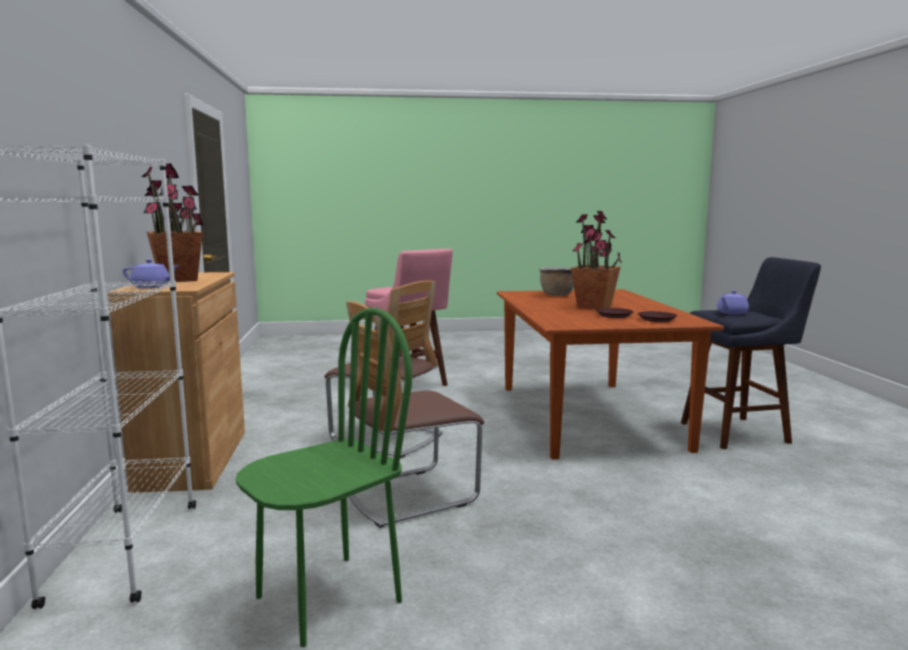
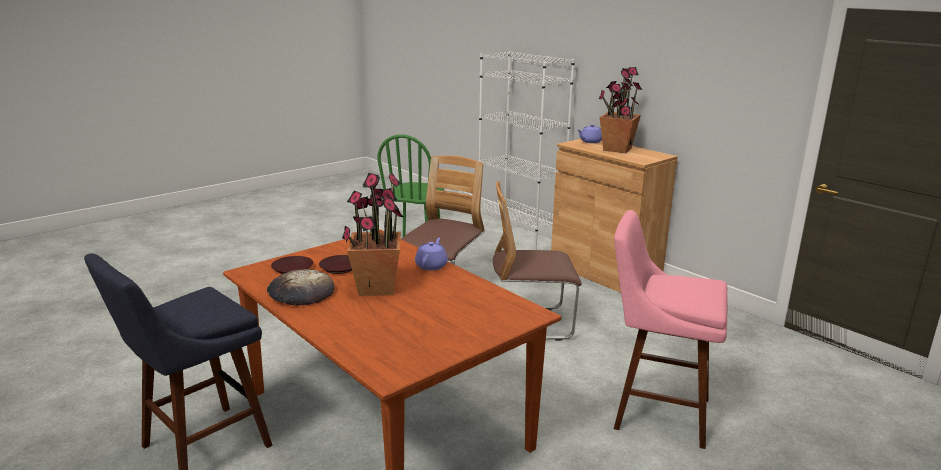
camera: 145 degrees right, 10 degrees up
brown cooking pot [539,267,574,296] -> none
purple teapot [717,290,749,315] -> purple teapot moved to [415,238,448,270]
none -> bread [267,269,335,306]

